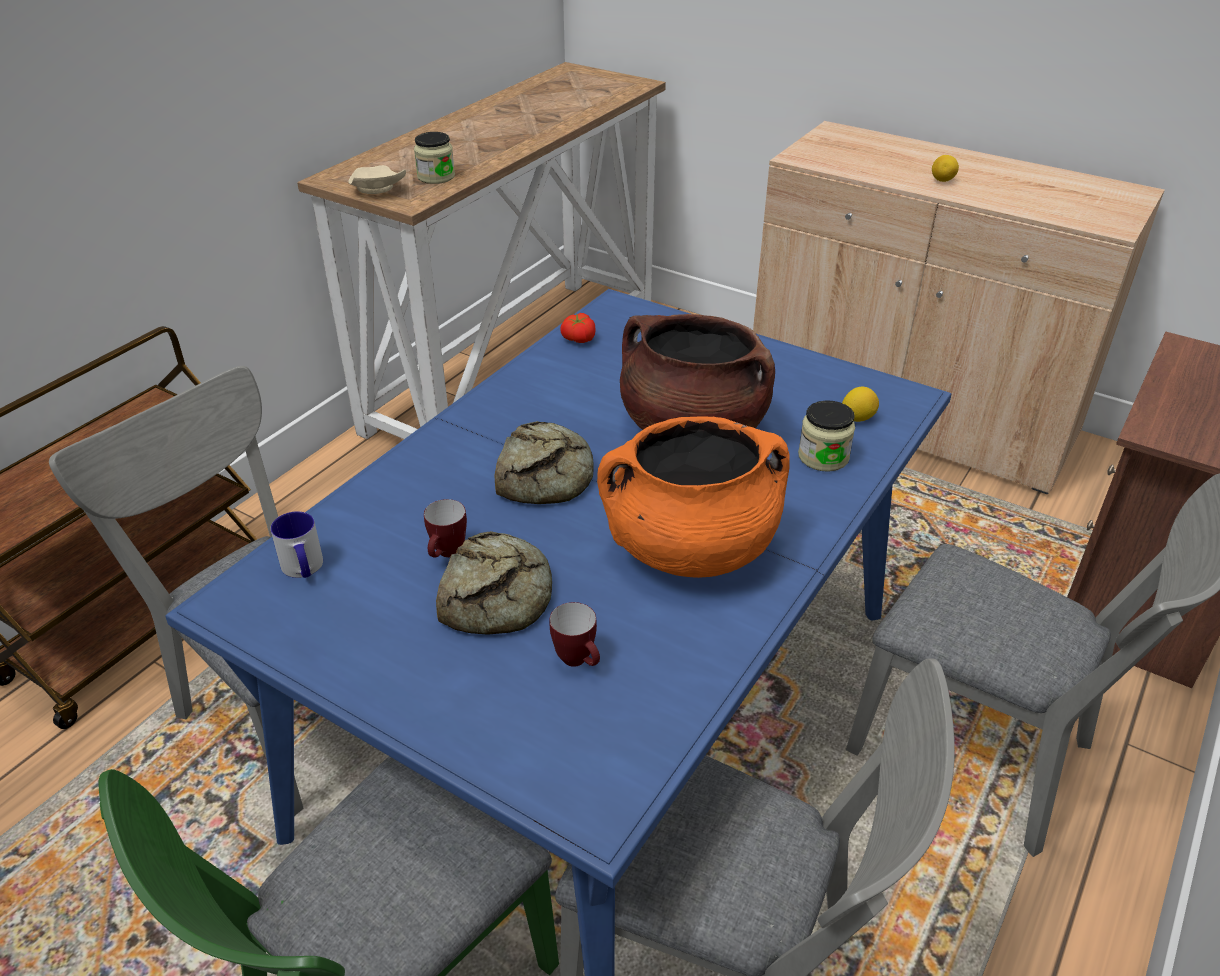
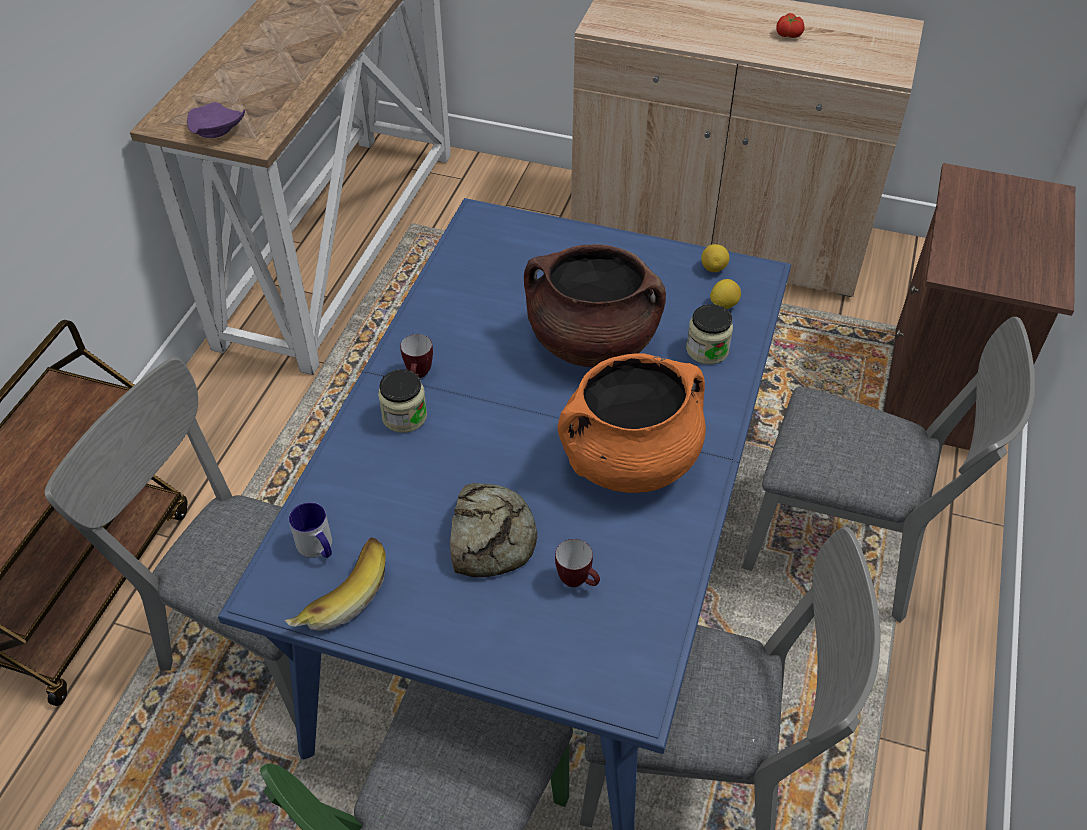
camera: 15 degrees left, 10 degrees up
beige plate [348,165,406,194] -> purple plate [187,102,245,138]
jar [414,132,455,184] -> jar moved to [378,369,427,433]
mug [424,499,467,558] -> mug moved to [400,334,433,378]
bread [494,421,594,504] -> none
tomato [560,313,595,343] -> tomato moved to [776,13,804,38]
lemon [932,155,959,182] -> lemon moved to [701,244,729,272]
none -> banana [285,537,386,631]

